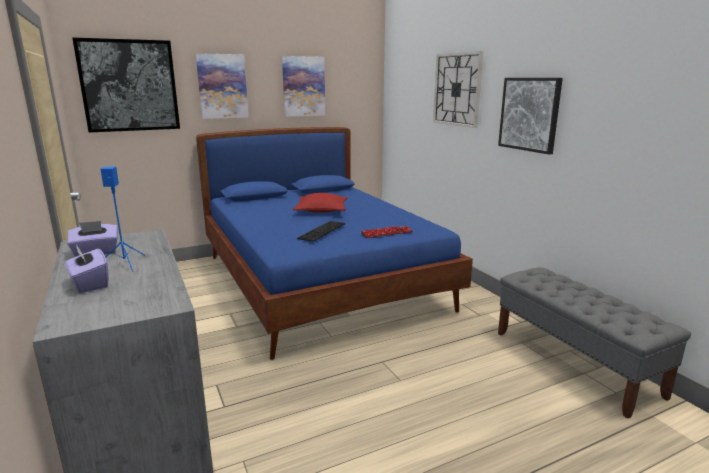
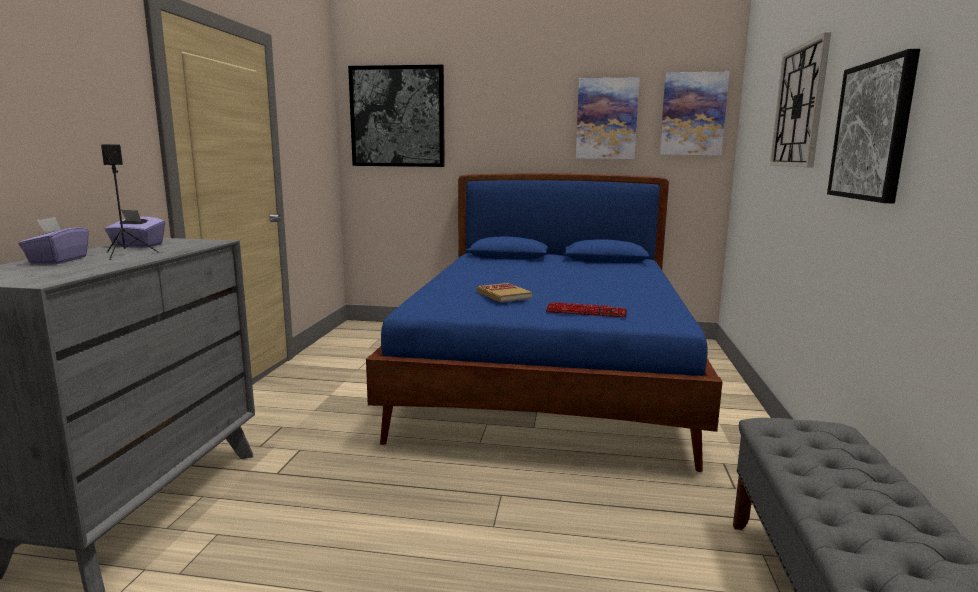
camera: 35 degrees right, 5 degrees down
blue speaker [101,166,145,272] -> black speaker [101,144,158,260]
picture [196,53,248,119] -> picture moved to [660,72,730,155]
red pillow [293,193,348,213] -> none
keyboard [297,221,345,242] -> book [477,283,532,302]

